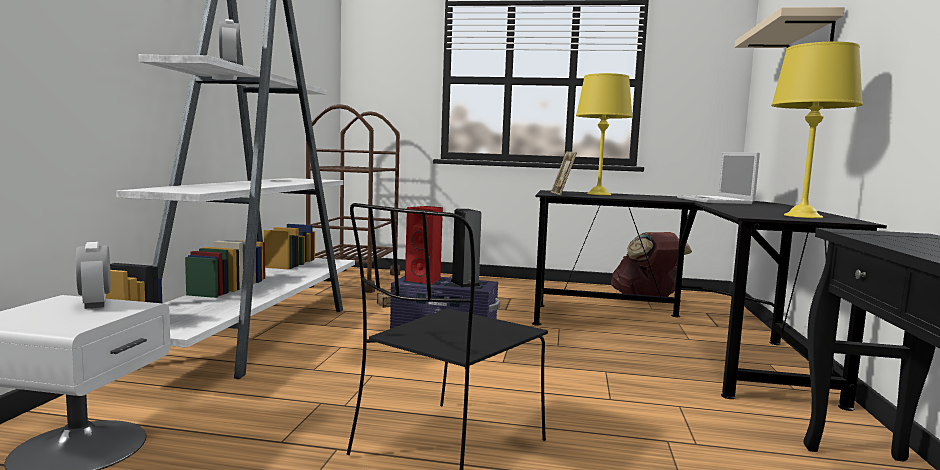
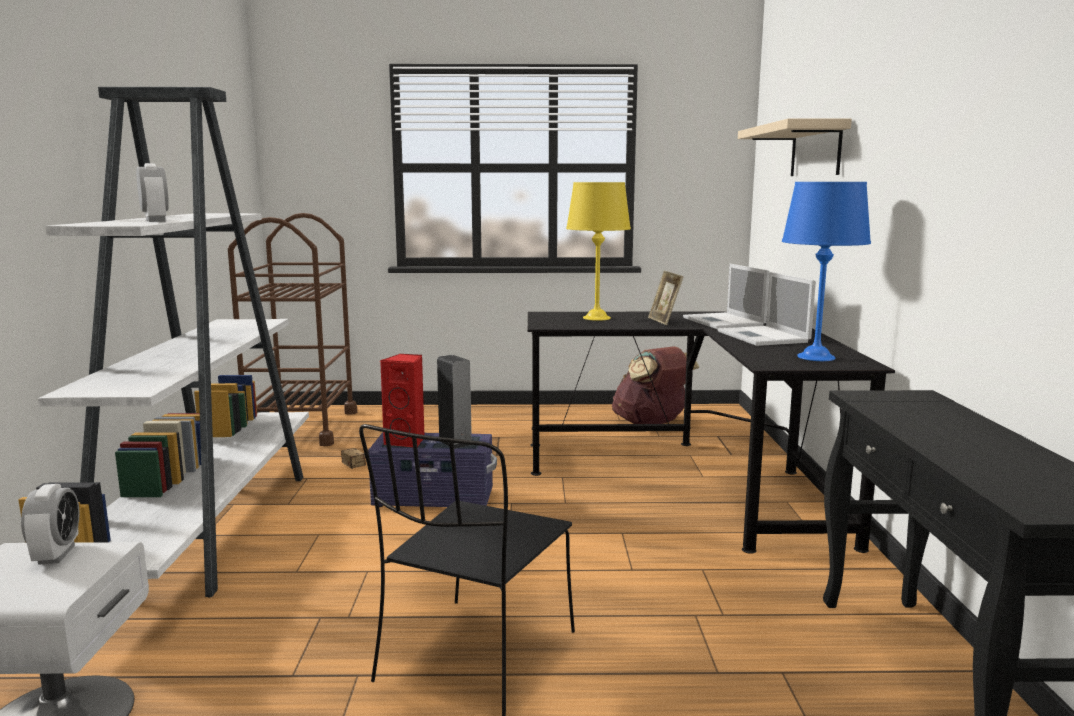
camera: 10 degrees left, 5 degrees up
alarm clock [76,242,111,309] -> alarm clock turned 150 degrees counterclockwise [21,484,80,565]
picture frame [551,152,577,195] -> picture frame moved to [648,271,684,325]
yellow table lamp [771,42,863,218] -> blue table lamp [782,182,871,361]
none -> laptop [718,272,816,346]

